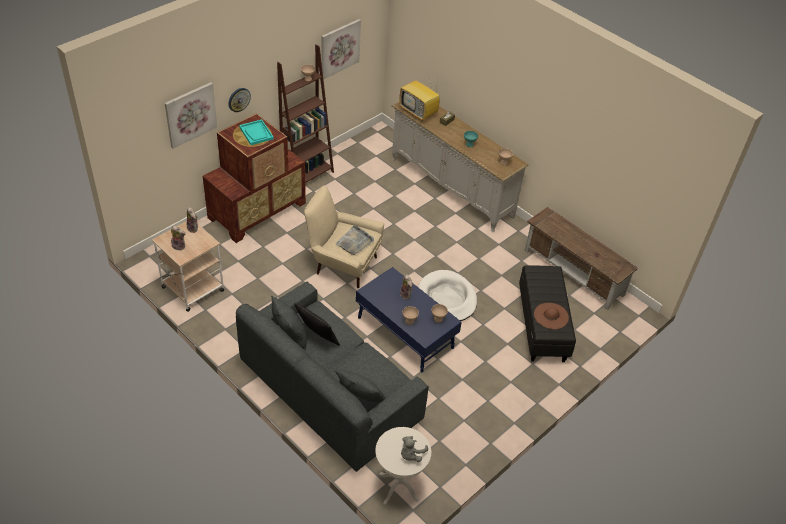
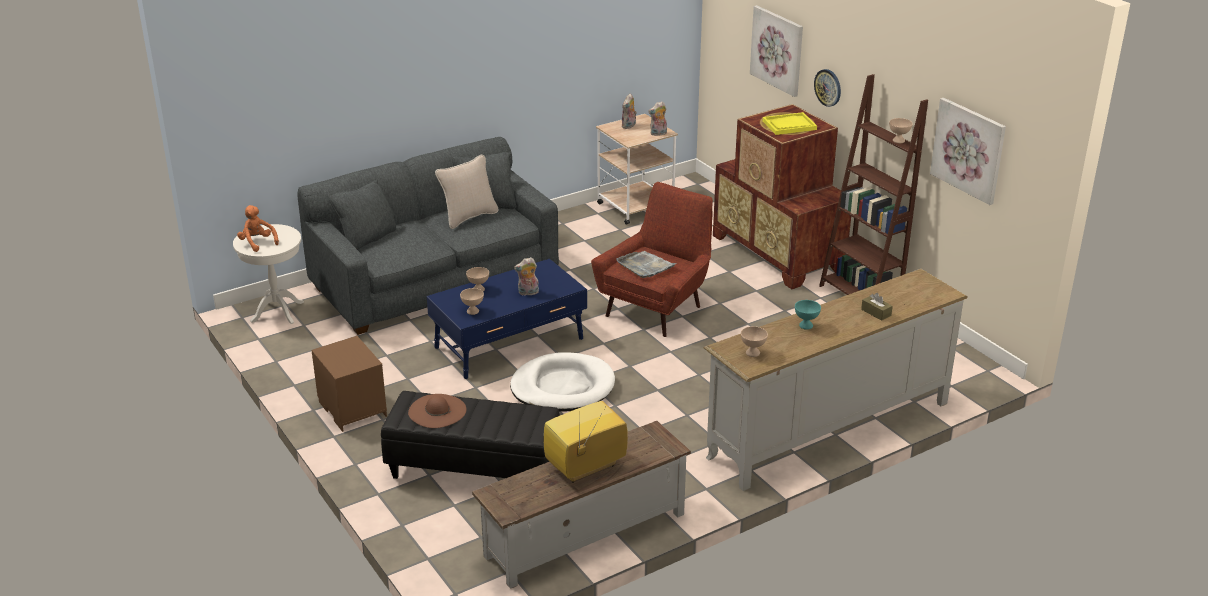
camera: 105 degrees right, 15 degrees down
turquoise tray [239,119,274,145] -> yellow tray [763,112,817,135]
black pillow [294,303,340,346] -> beige pillow [435,155,499,229]
beige armchair [304,185,384,288] -> red armchair [591,182,713,337]
television [399,77,440,122] -> television moved to [544,401,628,483]
grey plush toy [401,436,428,462] -> orange plush toy [237,205,279,252]
none -> brown nightstand [311,336,387,432]

